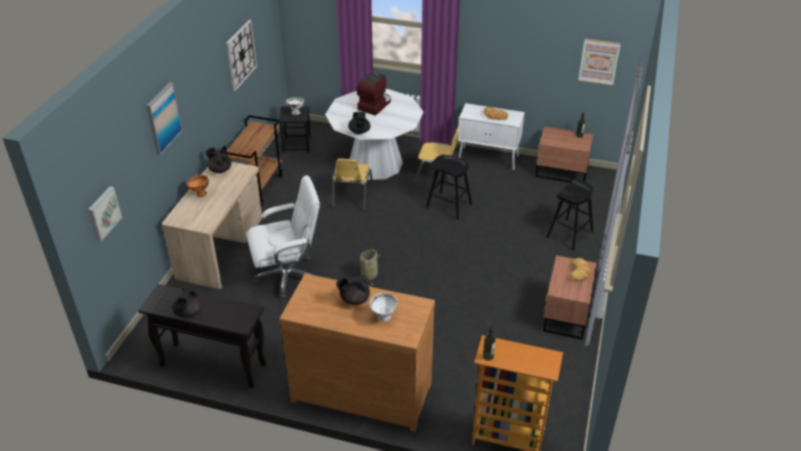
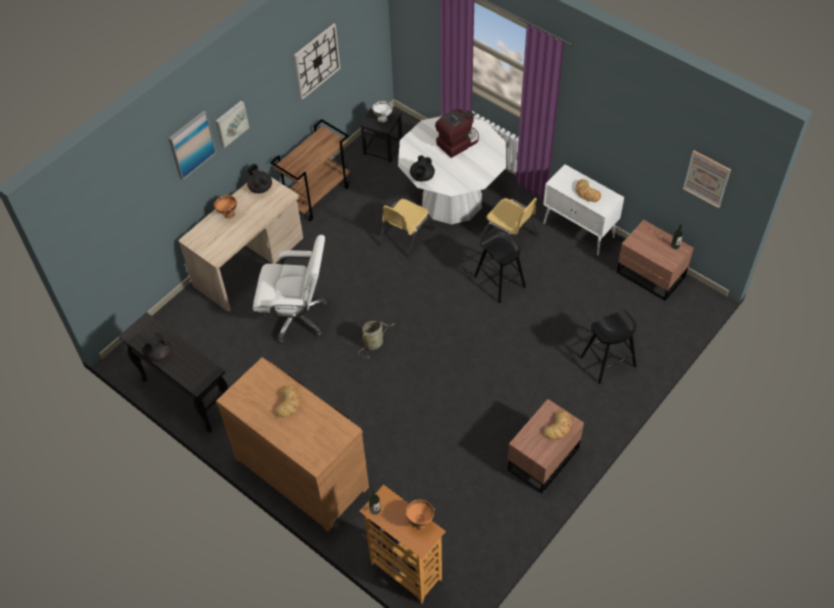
camera: 25 degrees right, 15 degrees up
picture [88,186,122,241] -> picture moved to [215,101,249,148]
black teapot [336,275,370,305] -> bread [276,385,301,418]
white bowl [369,293,398,322] -> none
none -> orange bowl [405,499,435,529]

